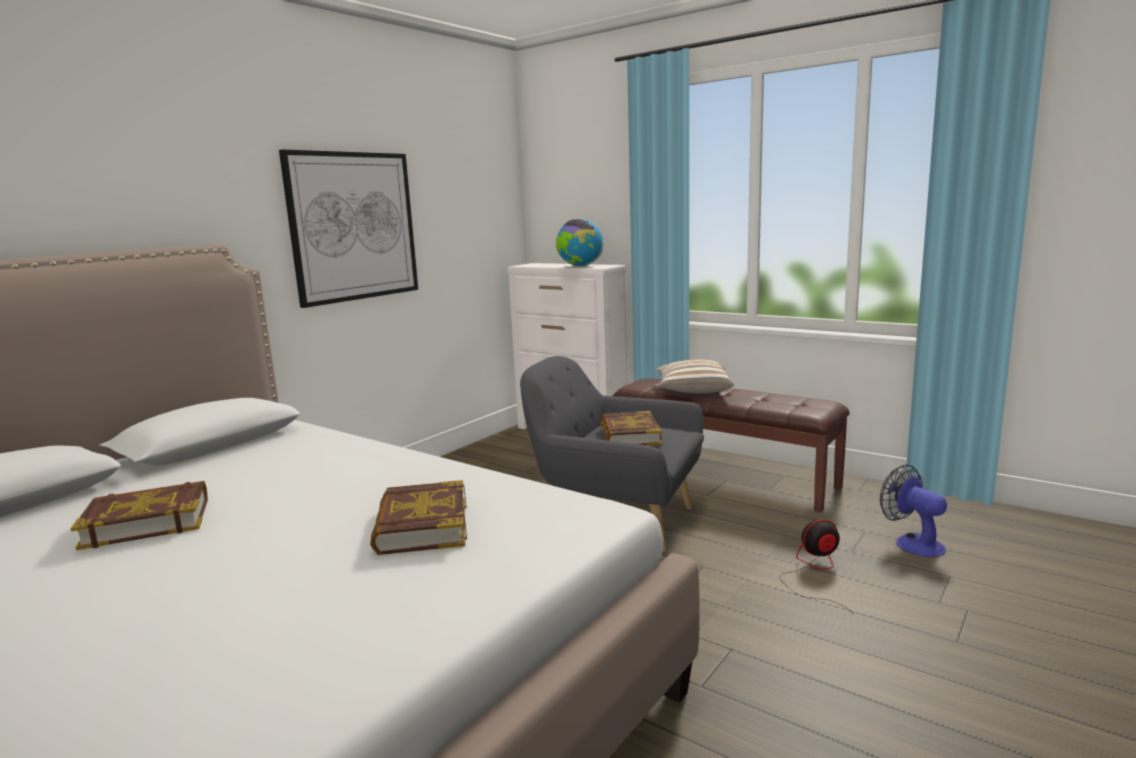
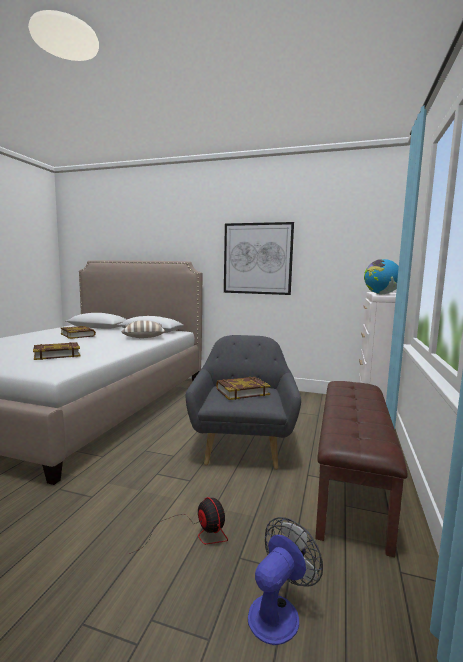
camera: 70 degrees right, 5 degrees down
pillow [657,360,734,393] -> pillow moved to [121,320,165,338]

